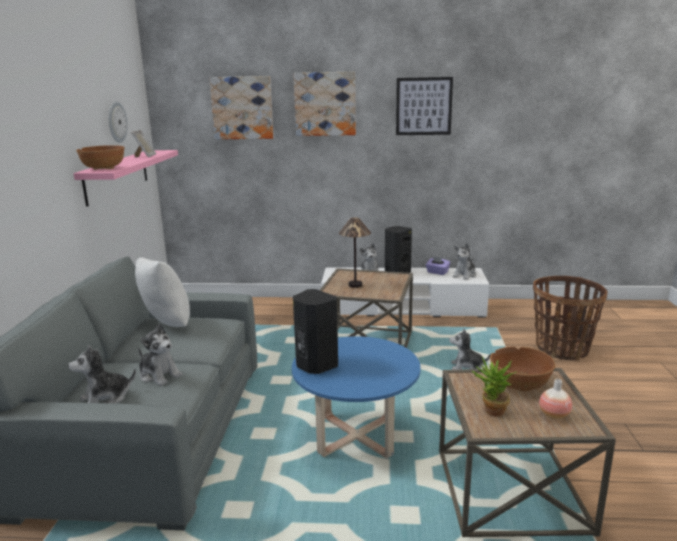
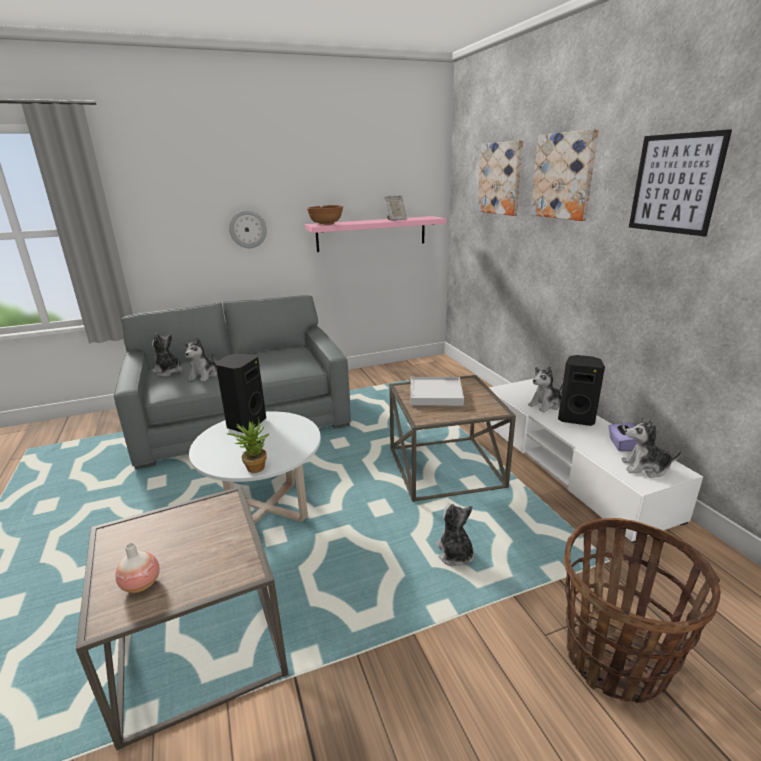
camera: 65 degrees right, 5 degrees up
wall clock [109,101,128,143] -> wall clock moved to [229,210,267,248]
white pillow [135,258,190,327] -> none
blue coffee table [292,336,421,459] -> white coffee table [189,411,321,524]
table lamp [339,217,371,288] -> white tray [410,377,464,406]
potted plant [472,356,516,416] -> potted plant moved to [227,417,270,473]
brown bowl [490,347,556,392] -> none

